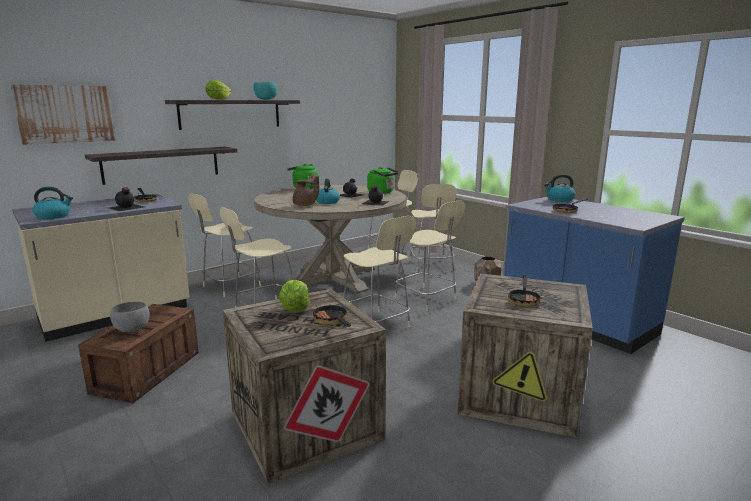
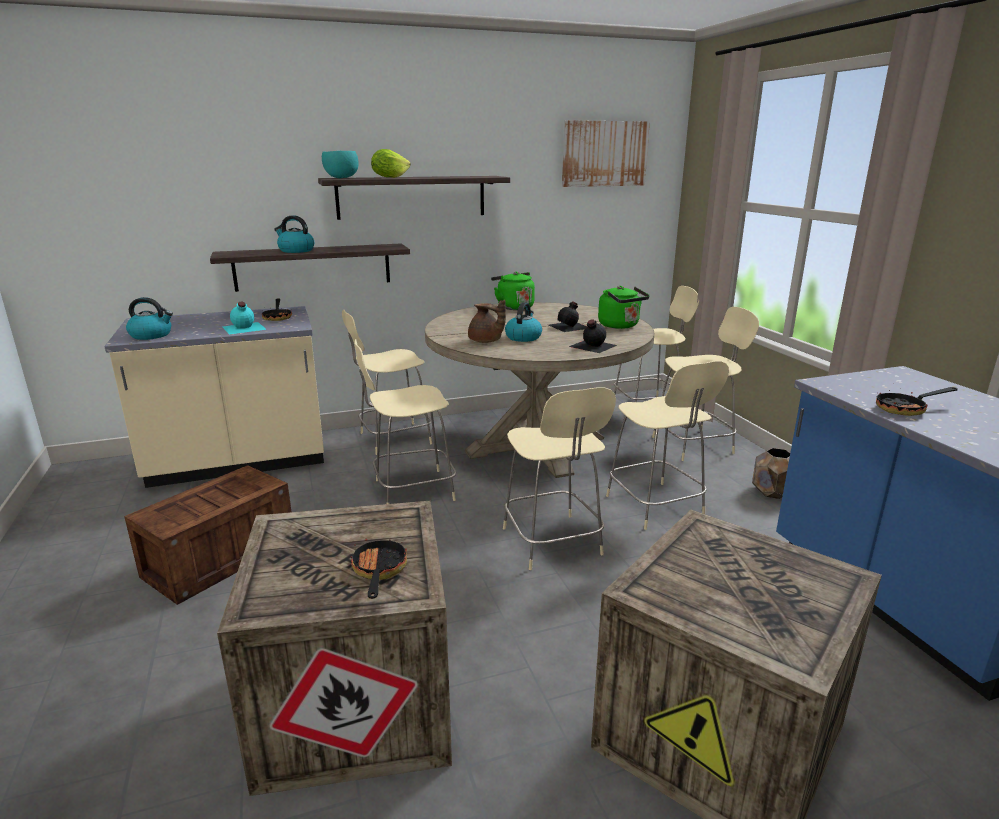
camera: 20 degrees right, 5 degrees up
picture [10,84,117,145] -> picture moved to [562,120,650,187]
black bottle [109,187,144,211] -> turquoise bottle [223,301,267,334]
grey bowl [110,301,150,332] -> none
turquoise bowl [253,82,277,100] -> turquoise bowl moved to [322,151,359,178]
lettuce [279,280,310,312] -> none
beige chair [409,184,456,272] -> beige chair turned 120 degrees counterclockwise [652,307,759,461]
frying pan [508,275,541,307] -> none
kettle [544,174,575,202] -> kettle moved to [274,215,314,253]

